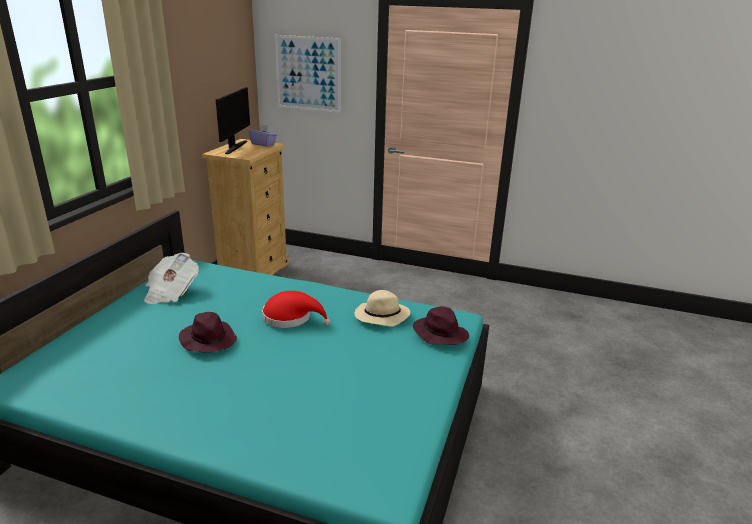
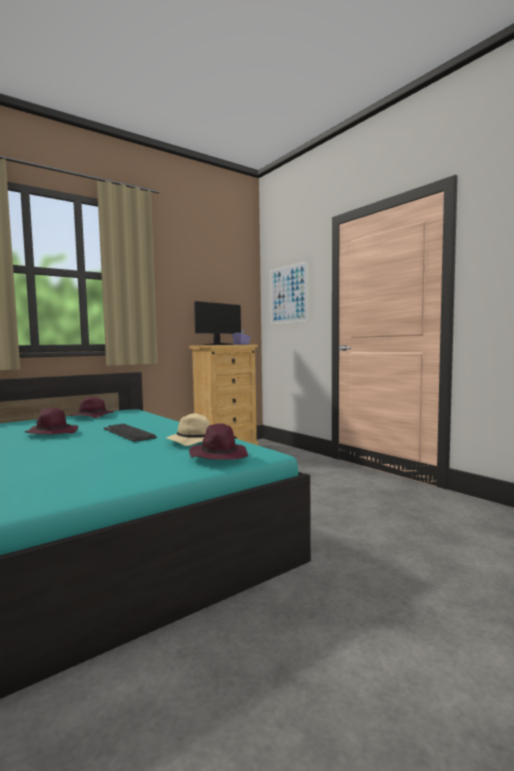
camera: 35 degrees right, 20 degrees down
newspaper [144,253,199,304] -> purple hat [70,397,114,418]
red hat [262,291,331,328] -> keyboard [104,424,157,442]

